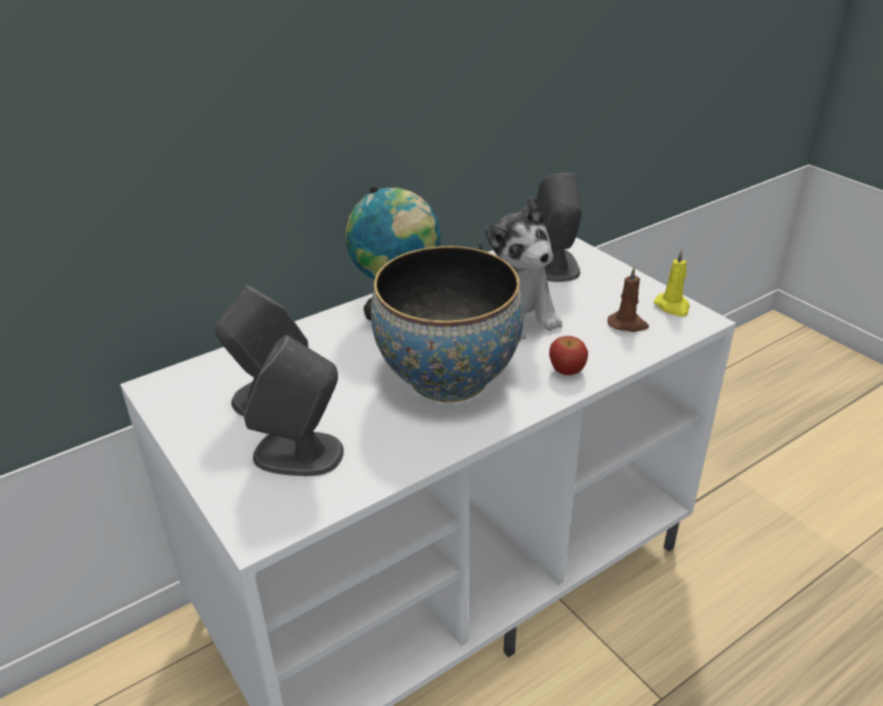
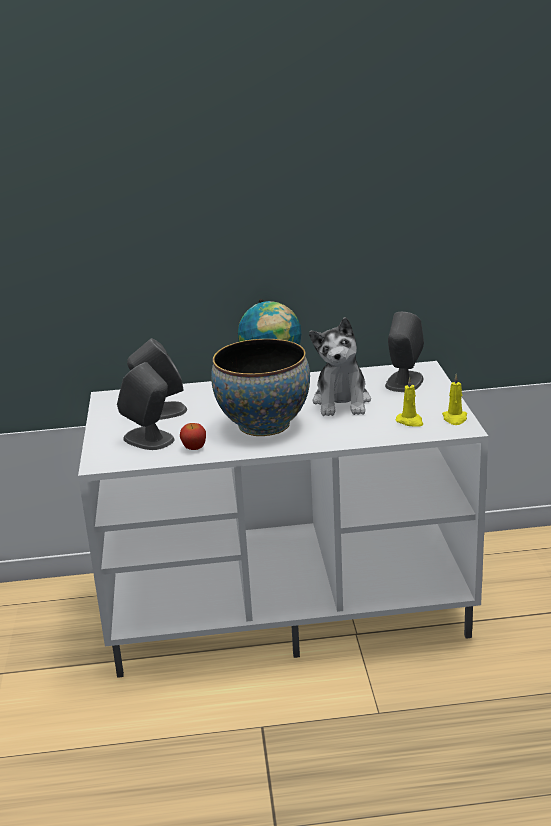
camera: 30 degrees right, 10 degrees down
apple [549,336,588,375] -> apple moved to [180,423,206,450]
brown candle [608,266,649,332] -> yellow candle [396,377,423,427]

